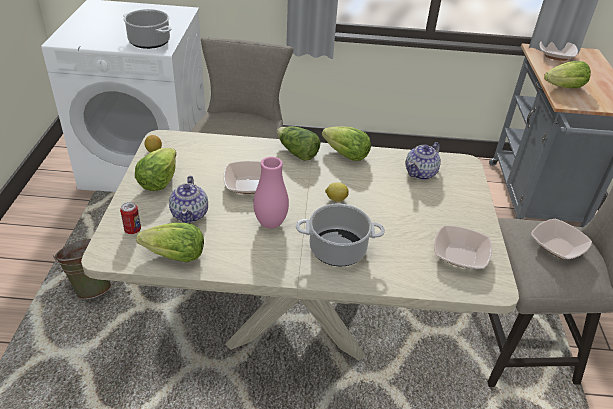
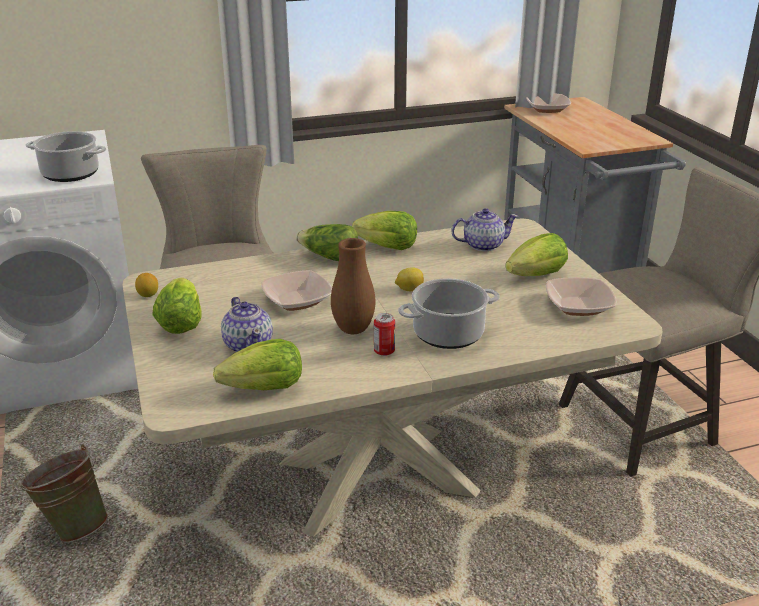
camera: 20 degrees left, 10 degrees down
can [120,202,141,234] -> can moved to [374,313,395,356]
pink vase [253,157,289,229] -> brown vase [331,238,375,334]
teapot [406,142,441,180] -> teapot turned 120 degrees counterclockwise [451,208,518,251]
bowl [531,219,592,259] -> none
lettuce [544,61,591,88] -> lettuce moved to [505,233,568,276]

